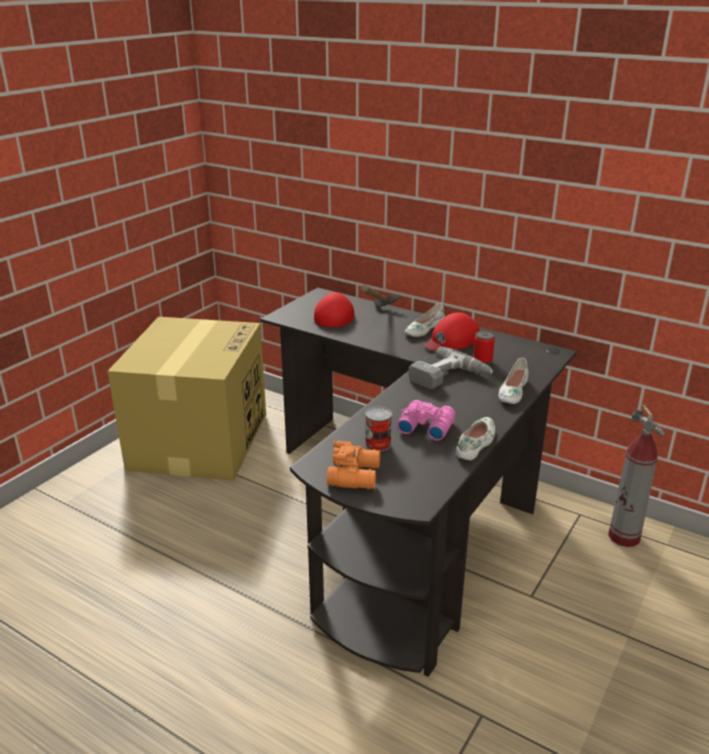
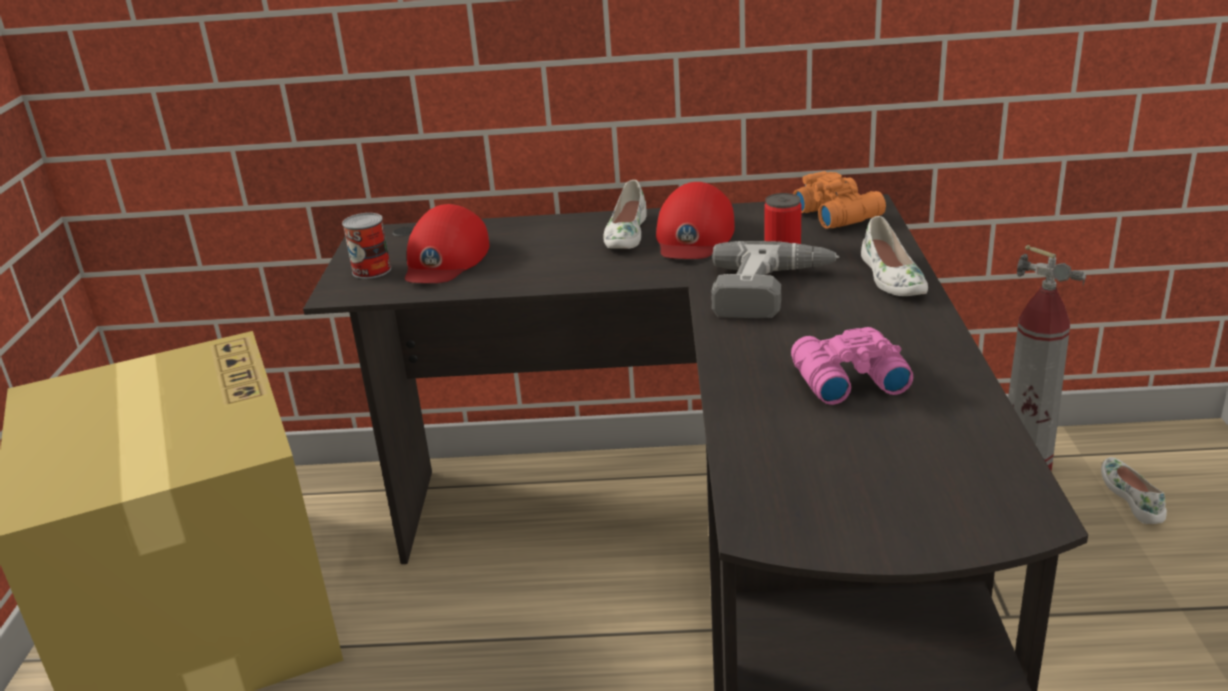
camera: 30 degrees left, 0 degrees up
red cap [314,293,355,327] -> red cap turned 150 degrees counterclockwise [405,204,489,283]
orange binoculars [327,441,380,489] -> orange binoculars moved to [793,171,886,228]
hammer [361,285,401,308] -> none
can [365,407,392,451] -> can moved to [342,213,391,279]
white shoe [456,417,495,460] -> white shoe moved to [1101,457,1167,524]

